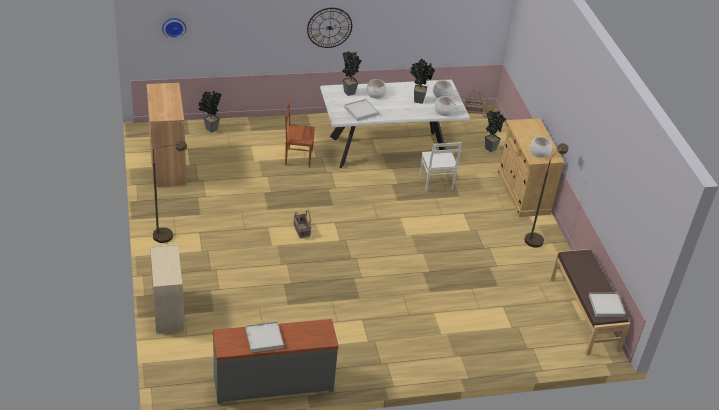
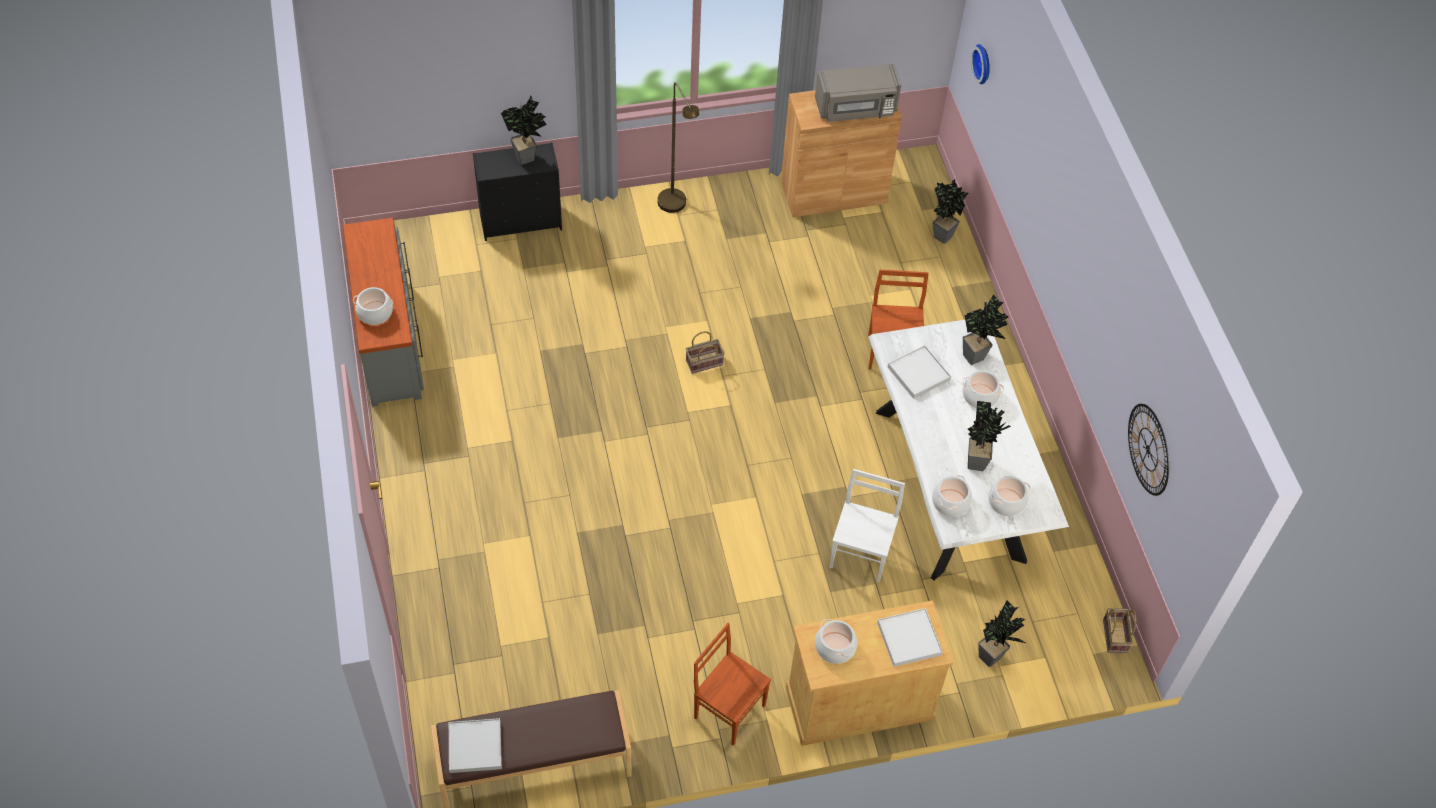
camera: 90 degrees right, 15 degrees up
beige dresser [150,244,184,333] -> black dresser [473,142,562,241]
white tray [246,322,284,353] -> white tray moved to [877,608,943,667]
wall clock [307,8,352,48] -> wall clock moved to [1128,404,1169,496]
white chair [420,142,462,191] -> white chair turned 120 degrees clockwise [829,469,905,582]
brown floor lamp [525,143,568,248] -> brown chair [694,623,771,746]
none -> cooking pot [353,287,393,325]
none -> potted plant [501,95,547,165]
none -> grey microwave [815,64,901,122]

